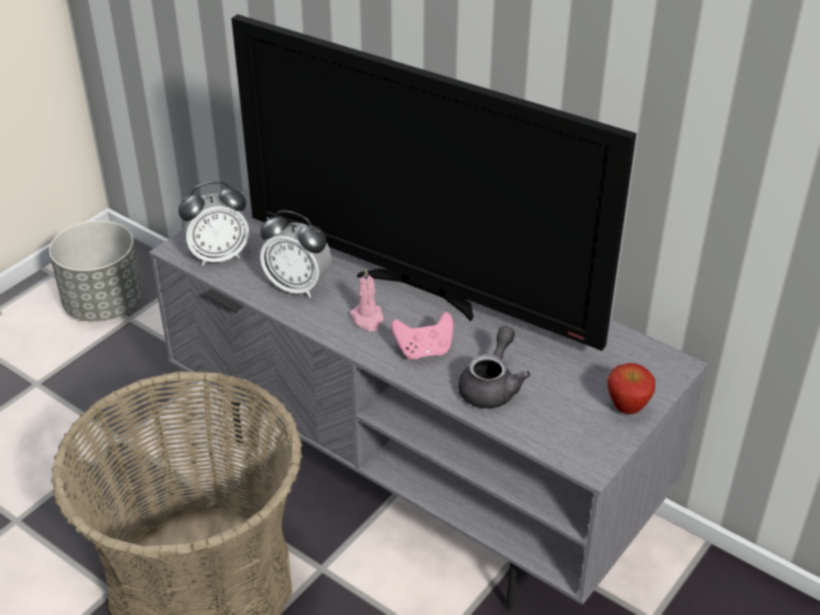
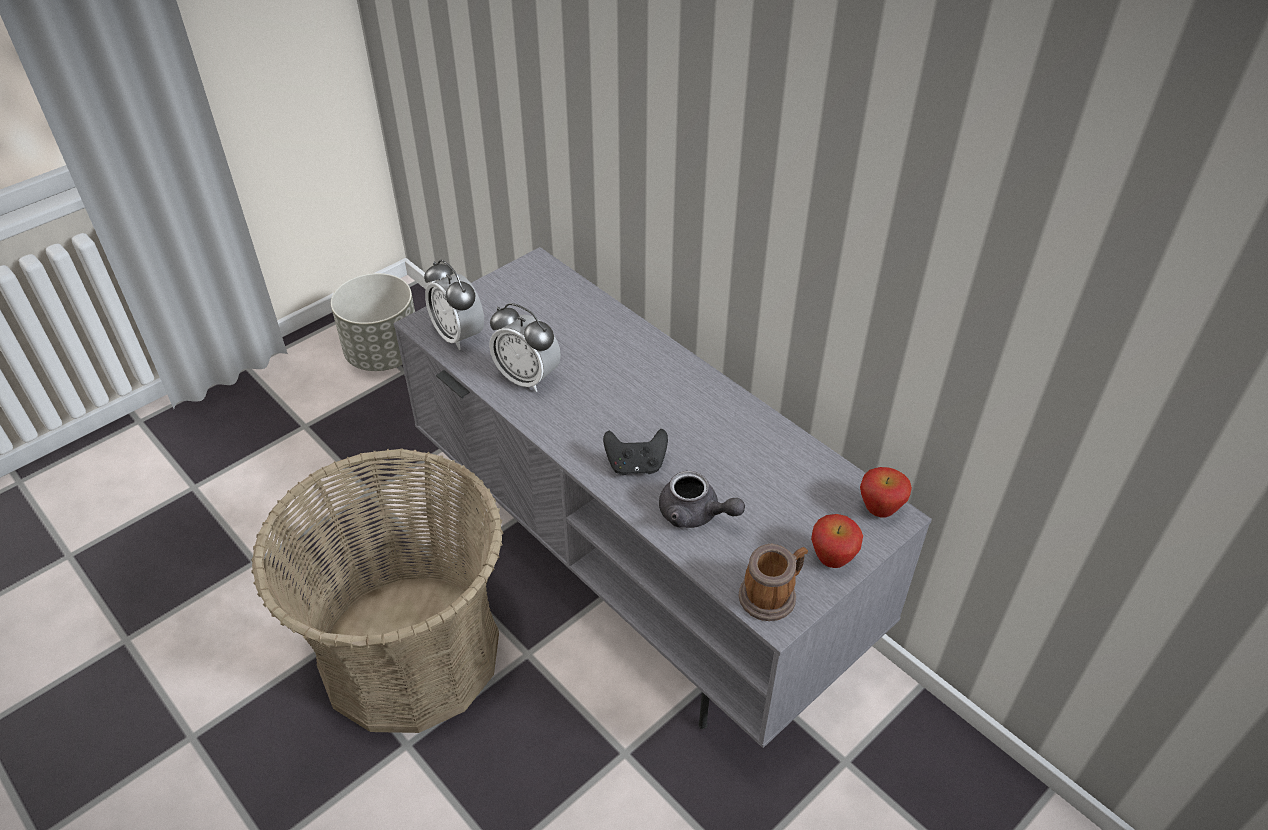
camera: 10 degrees right, 5 degrees up
alarm clock [178,181,249,266] -> alarm clock turned 60 degrees clockwise [424,260,484,350]
television [231,14,636,351] -> none
pink candle [350,268,384,331] -> none
pink game controller [391,312,453,359] -> black game controller [603,429,668,475]
grey teapot [458,326,530,409] -> grey teapot turned 90 degrees clockwise [659,471,745,528]
none -> mug [739,544,808,621]
none -> apple [860,467,912,517]

